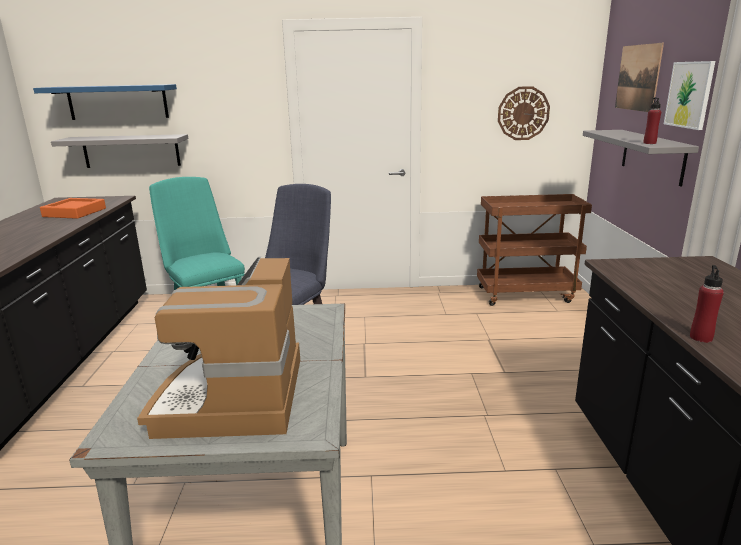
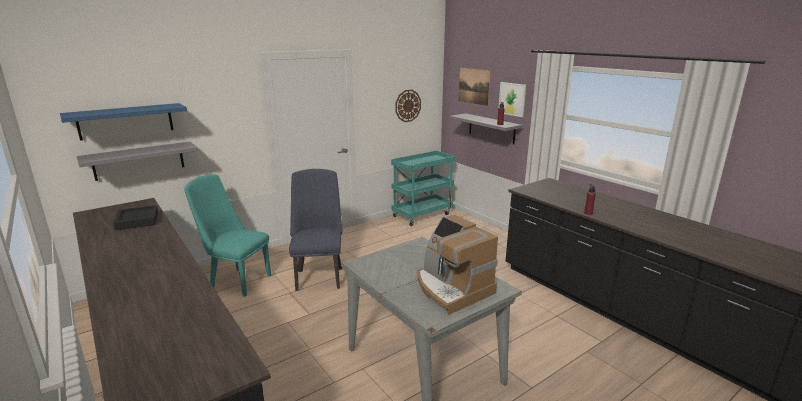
camera: 35 degrees left, 0 degrees up
orange tray [40,198,106,219] -> black tray [113,205,158,230]
brown cart [477,194,592,306] -> turquoise cart [391,151,455,226]

